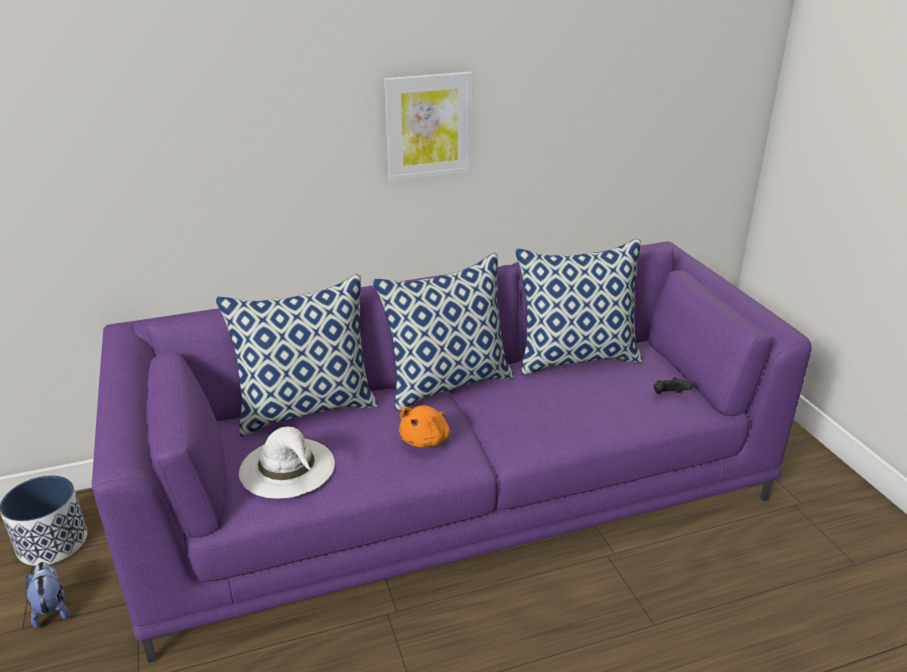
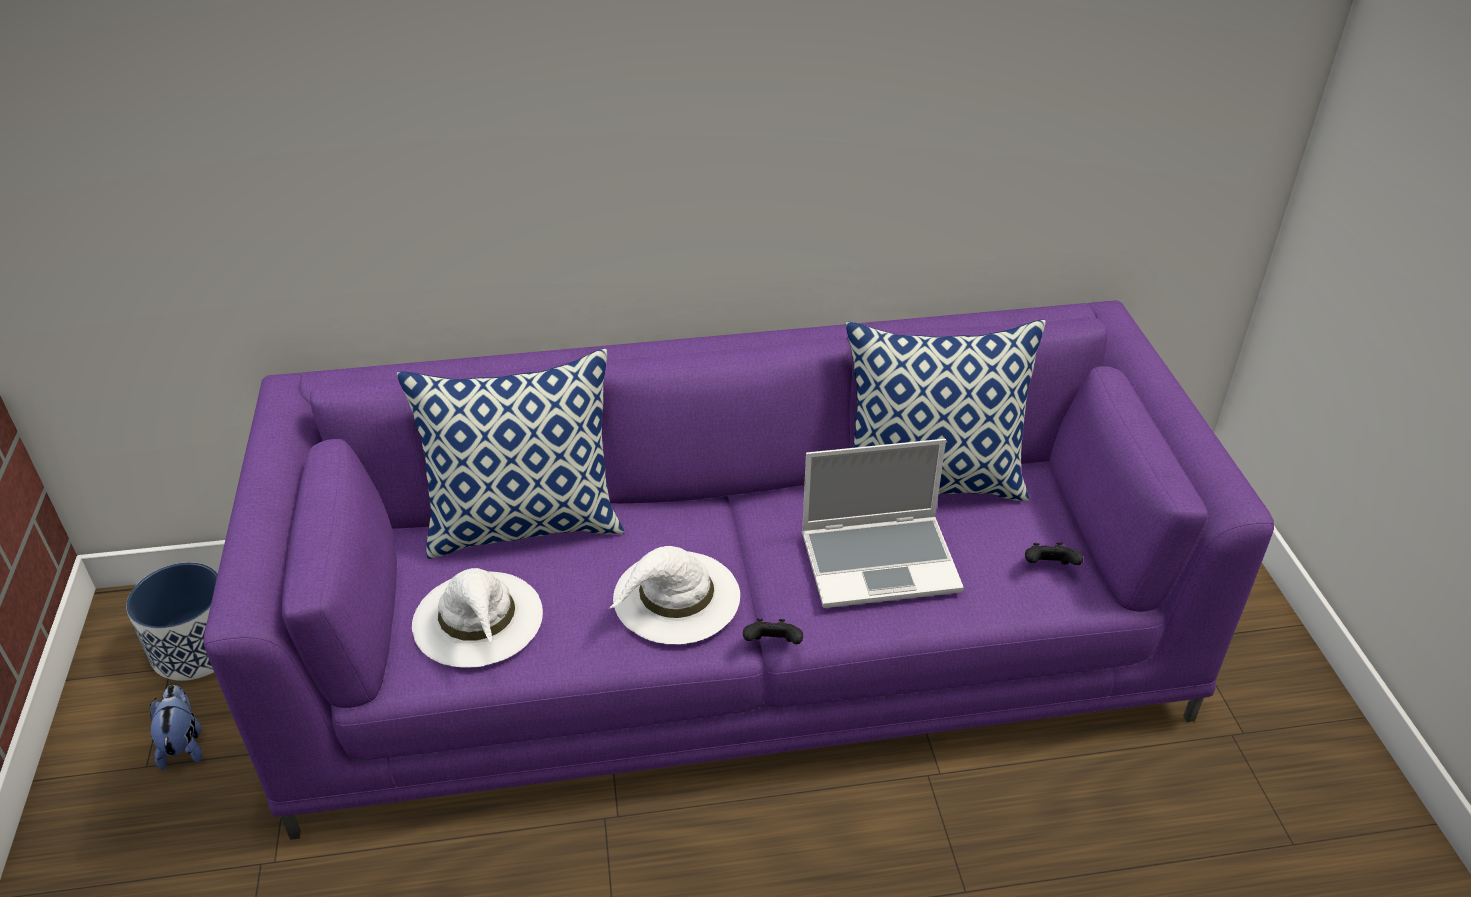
camera: 10 degrees right, 10 degrees up
pillow [372,252,515,411] -> none
picture [384,72,472,182] -> none
orange plush toy [399,406,450,448] -> white hat [609,546,740,644]
none -> black game controller [743,619,803,644]
none -> laptop [802,439,964,608]

